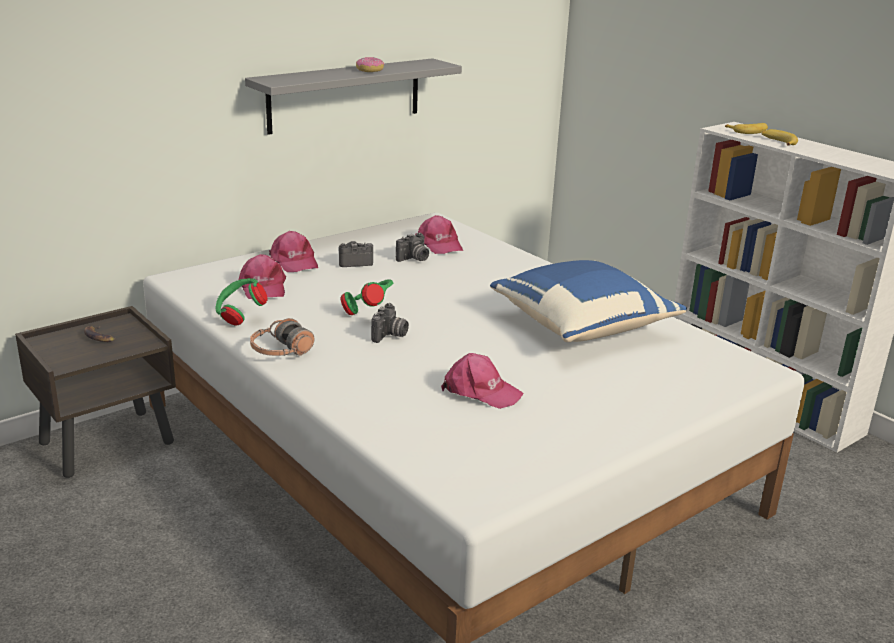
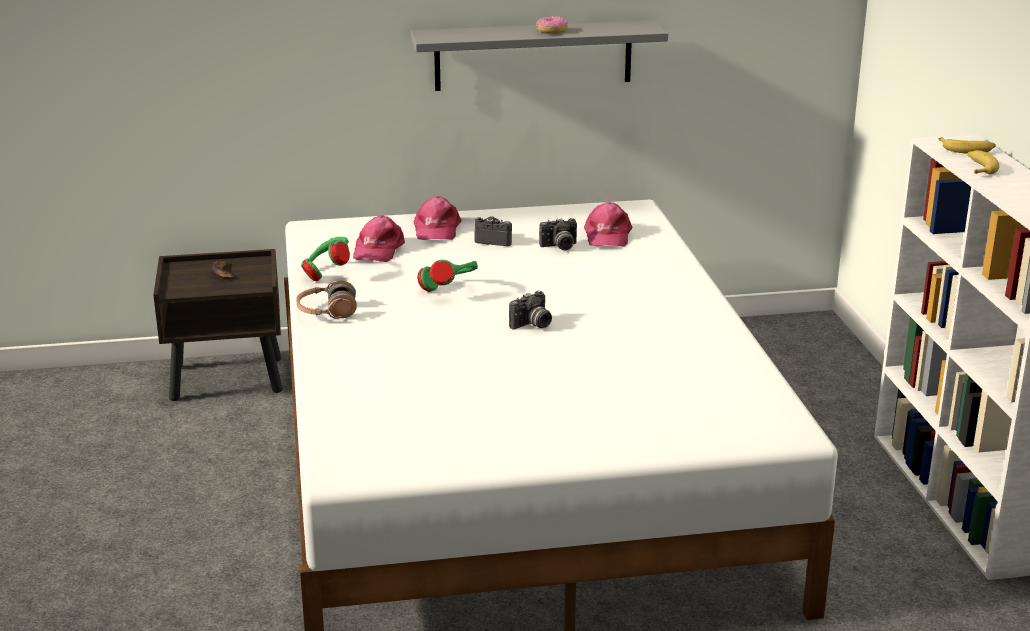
camera: 30 degrees right, 0 degrees up
camera [371,303,409,343] -> camera moved to [509,291,552,330]
pink cap [441,353,524,409] -> none
blue pillow [490,260,687,342] -> none

